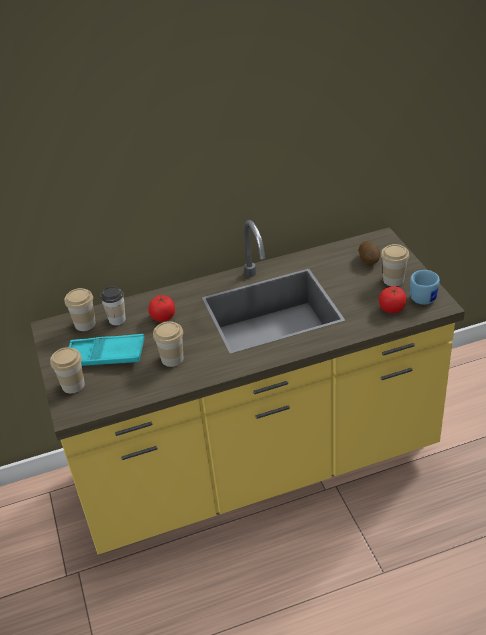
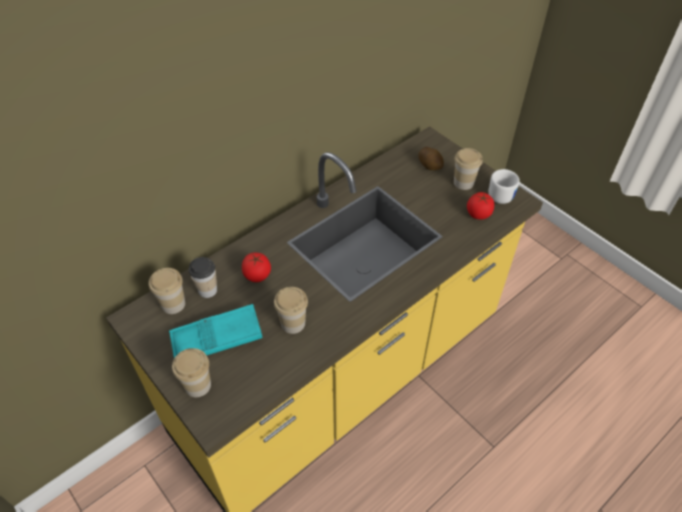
camera: 25 degrees left, 10 degrees up
blue mug [410,270,440,305] -> white mug [489,169,520,204]

